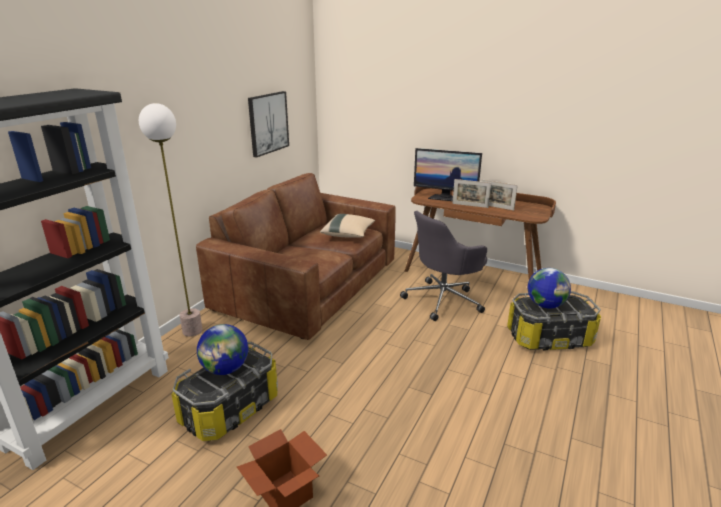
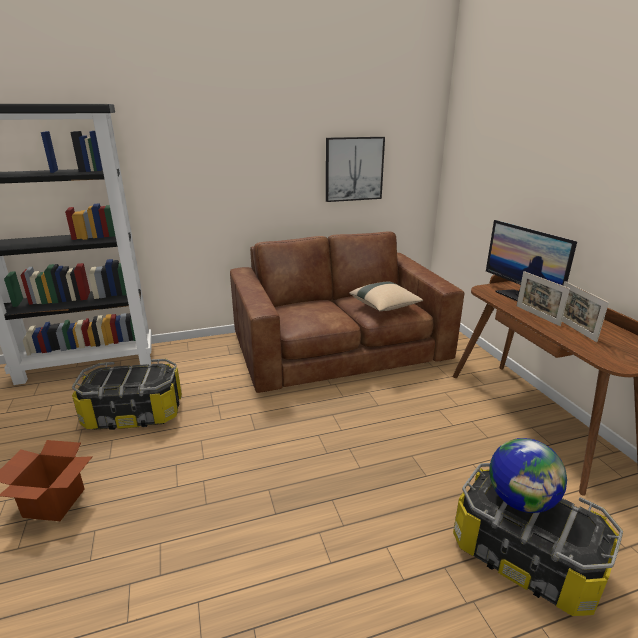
camera: 45 degrees right, 0 degrees up
floor lamp [139,103,203,337] -> none
globe [197,324,248,375] -> none
grey office chair [400,211,487,321] -> none

